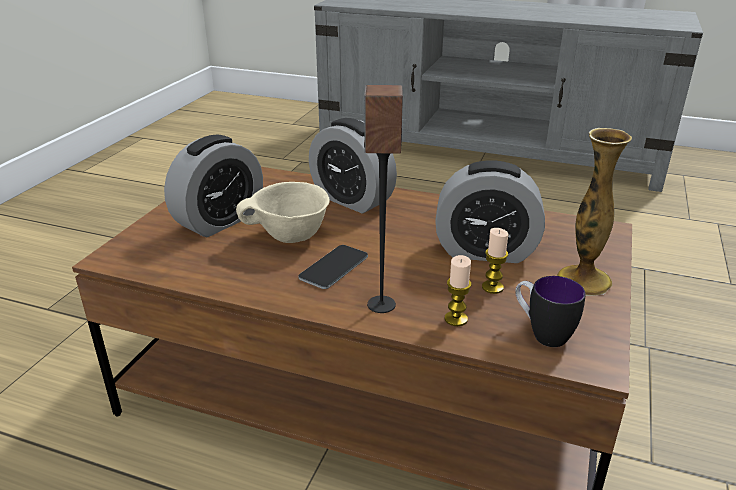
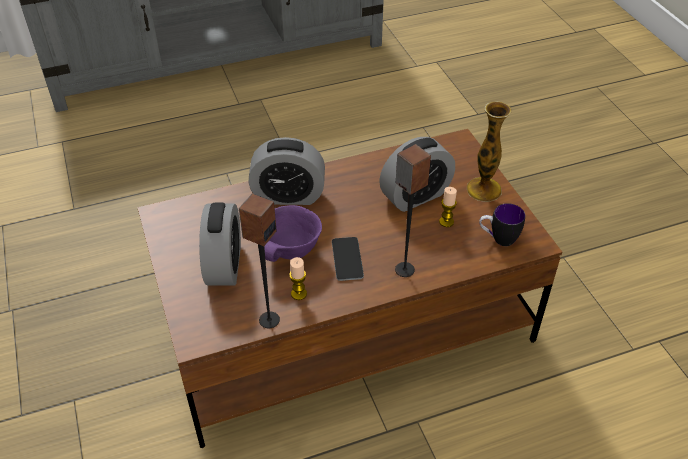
camera: 40 degrees left, 15 degrees up
beige bowl [236,182,330,243] -> purple bowl [264,205,322,262]
candle [445,255,471,326] -> candle moved to [289,257,307,300]
none -> speaker [239,194,280,328]

